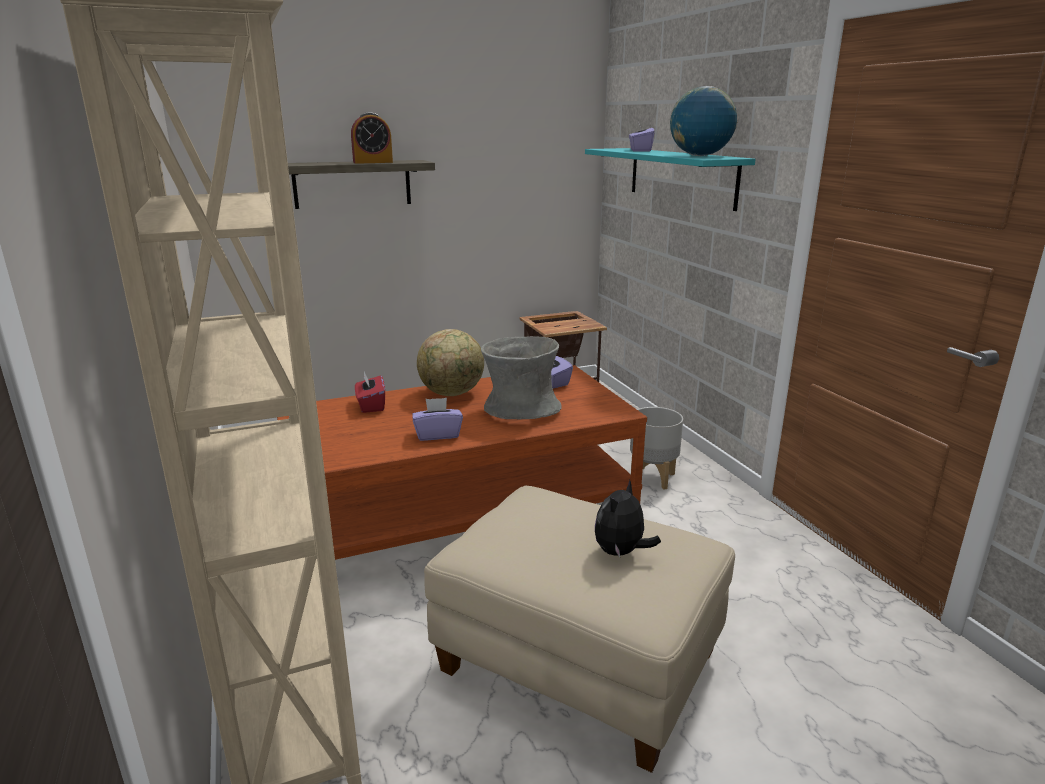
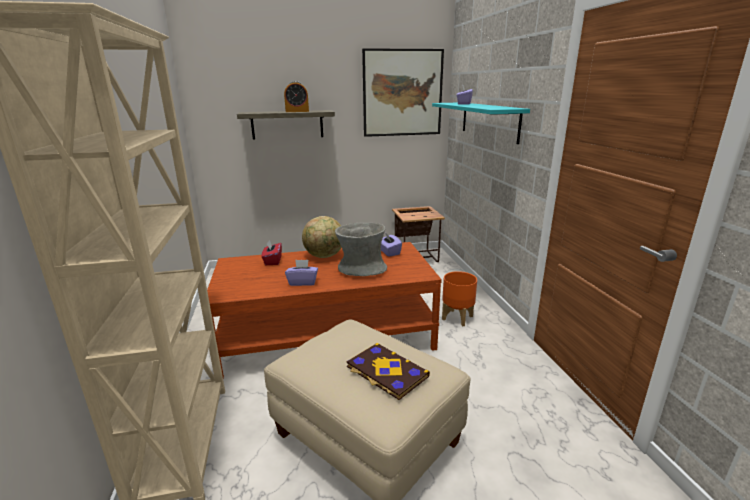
camera: 10 degrees right, 0 degrees up
plush toy [595,480,661,557] -> book [347,343,430,400]
grey planter [630,407,683,490] -> orange planter [442,271,477,326]
globe [670,86,737,156] -> none
none -> picture [362,48,444,137]

